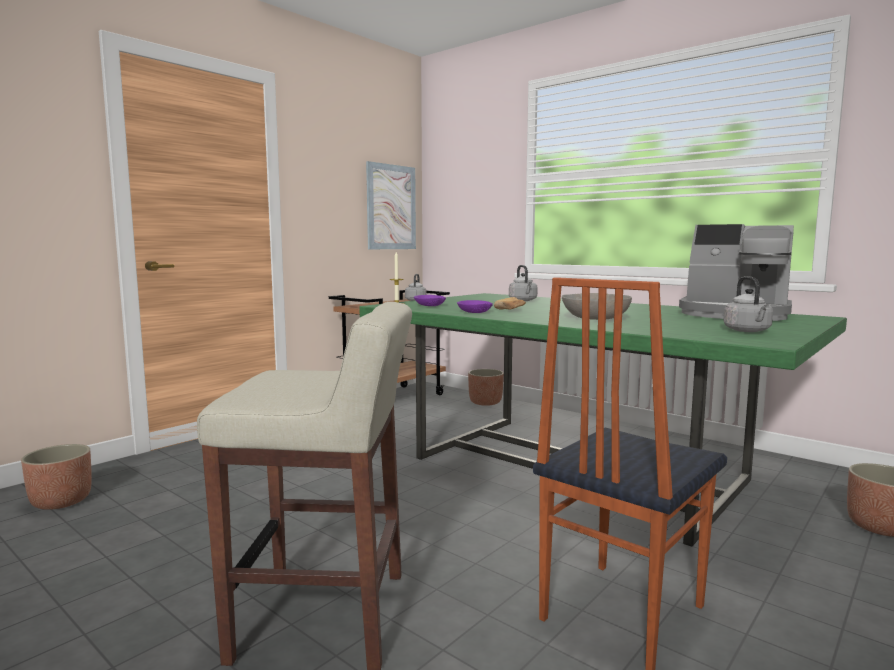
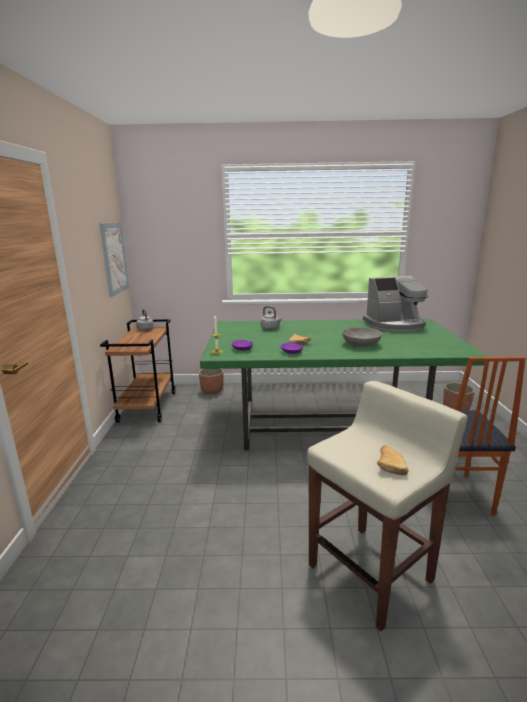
camera: 40 degrees left, 10 degrees up
planter [21,444,92,510] -> none
grey kettle [724,276,773,332] -> none
none -> bread [377,445,408,475]

